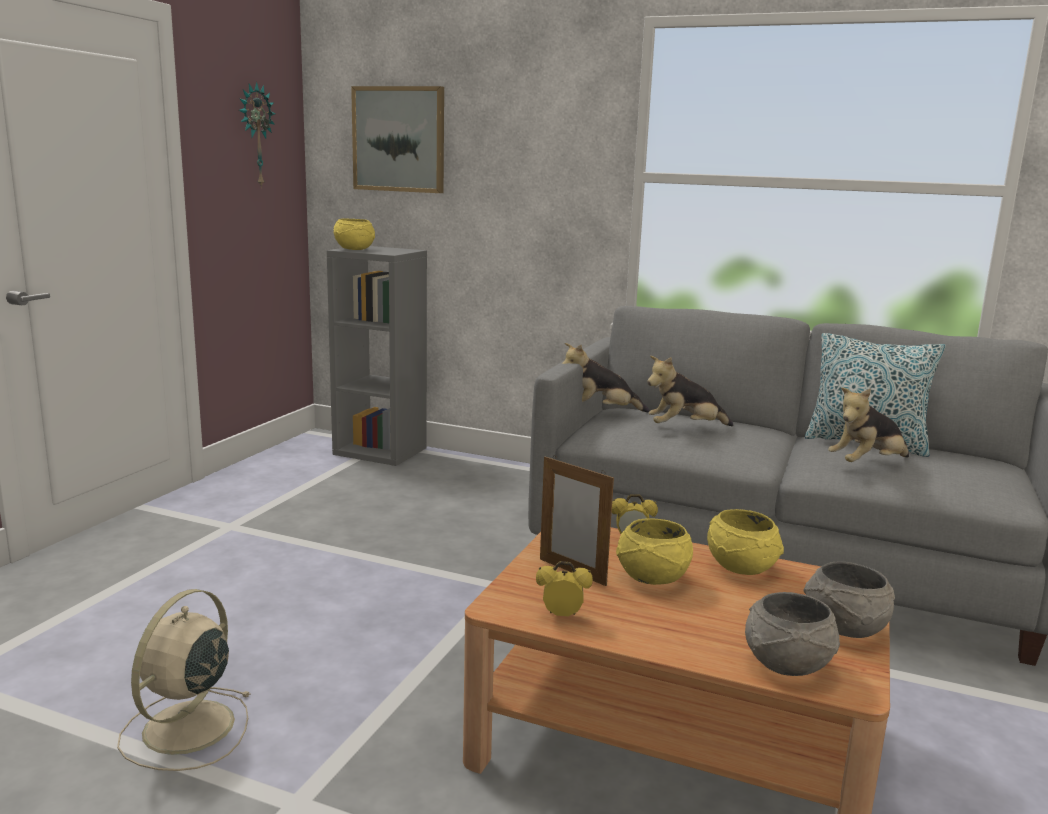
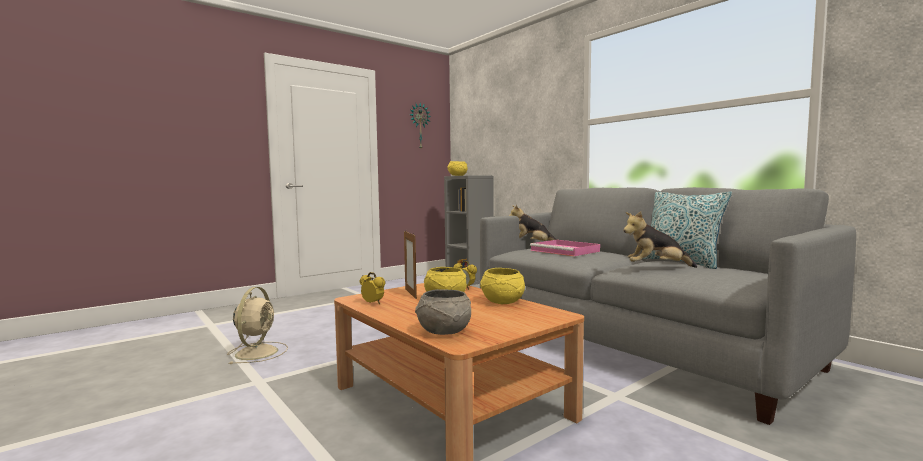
camera: 30 degrees right, 10 degrees down
beige fan [117,589,251,771] -> beige fan turned 135 degrees clockwise [227,287,288,364]
picture [351,86,444,193] -> none
plush toy [647,356,734,426] -> pink tray [530,240,600,256]
grey bowl [803,561,895,638] -> none

